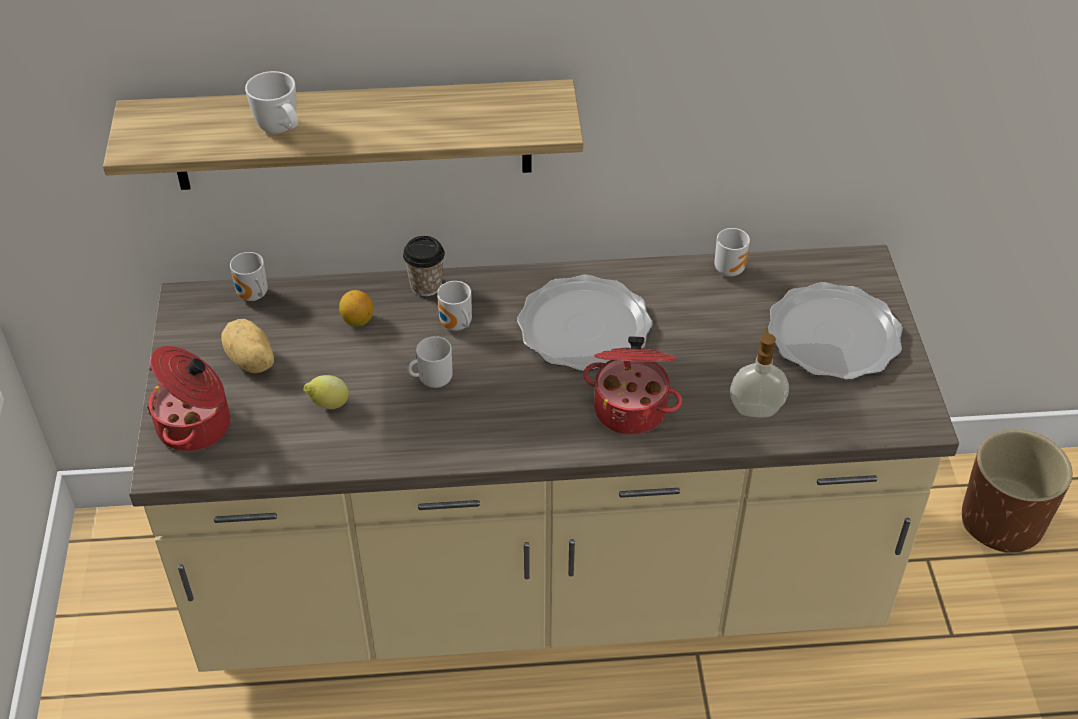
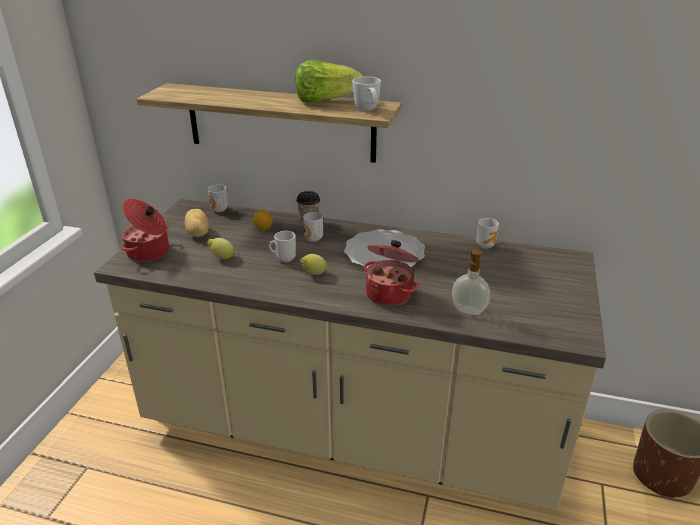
camera: 20 degrees right, 15 degrees down
white mug [245,71,298,134] -> white mug moved to [352,77,381,111]
plate [768,282,903,380] -> none
none -> lettuce [296,60,363,103]
none -> lemon [300,254,326,275]

